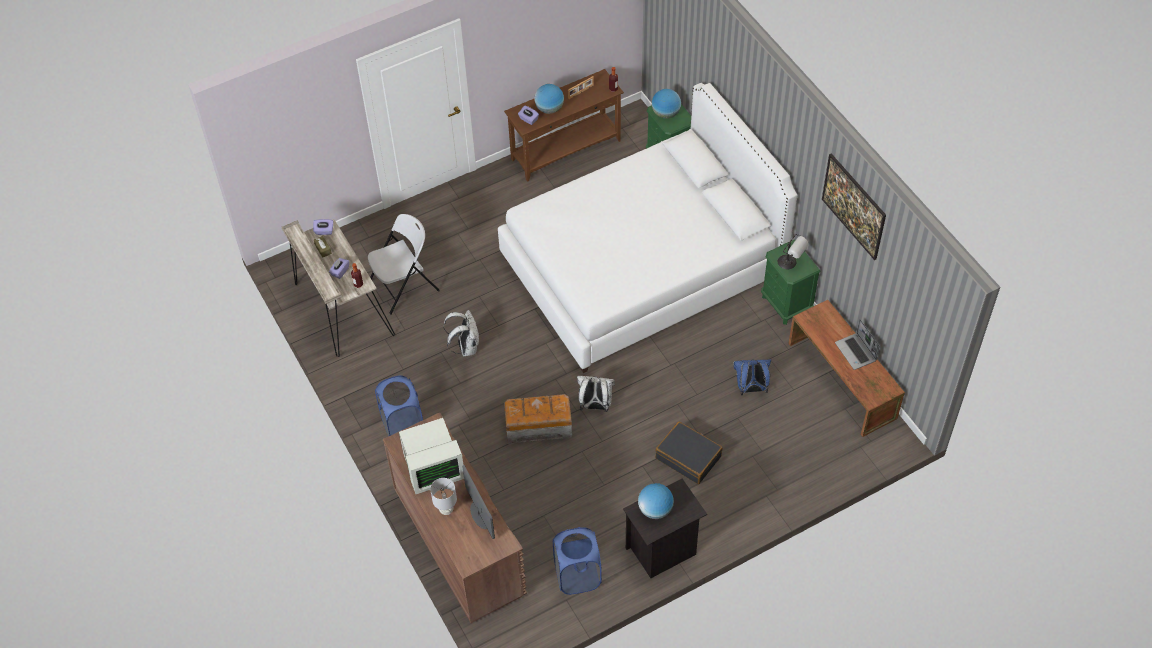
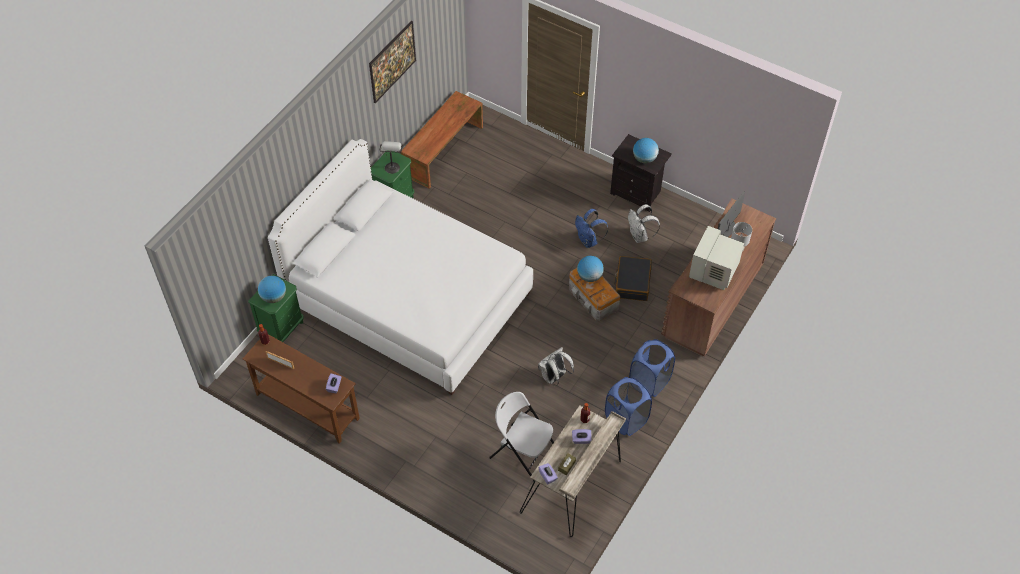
camera: 120 degrees left, 0 degrees up
monitor [399,418,464,494] -> monitor turned 105 degrees counterclockwise [689,226,744,290]
globe [534,84,564,114] -> globe moved to [577,256,604,282]
blue laundry basket [553,527,602,595] -> blue laundry basket moved to [605,377,652,436]
white backpack [577,376,615,412] -> white backpack moved to [628,204,660,243]
black suitcase [655,421,723,484] -> black suitcase moved to [614,256,652,301]
blue backpack [734,359,771,396] -> blue backpack moved to [575,209,608,248]
laptop [835,319,880,370] -> none

